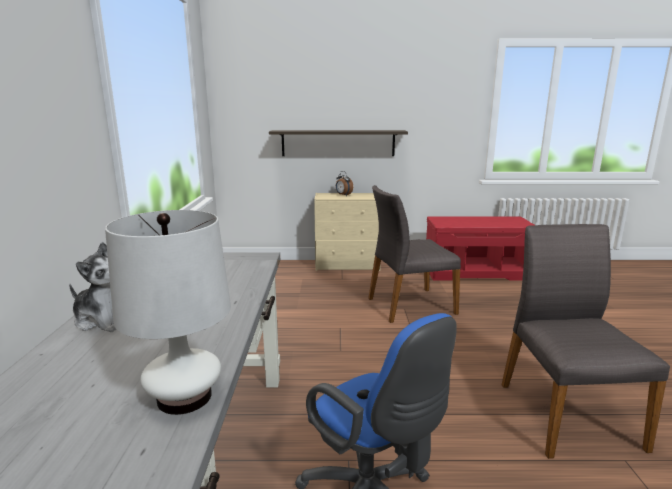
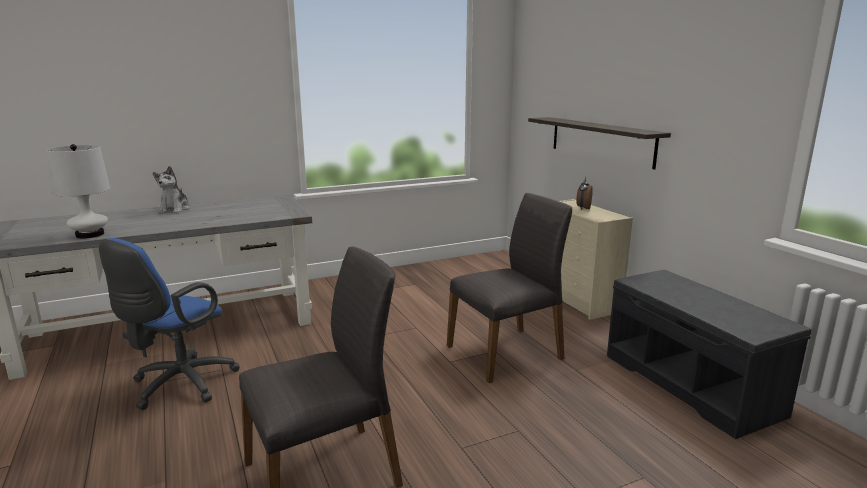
camera: 65 degrees right, 0 degrees up
grey chair [368,185,461,323] -> grey chair turned 105 degrees clockwise [447,193,573,383]
red bench [426,216,534,281] -> grey bench [607,270,812,439]

